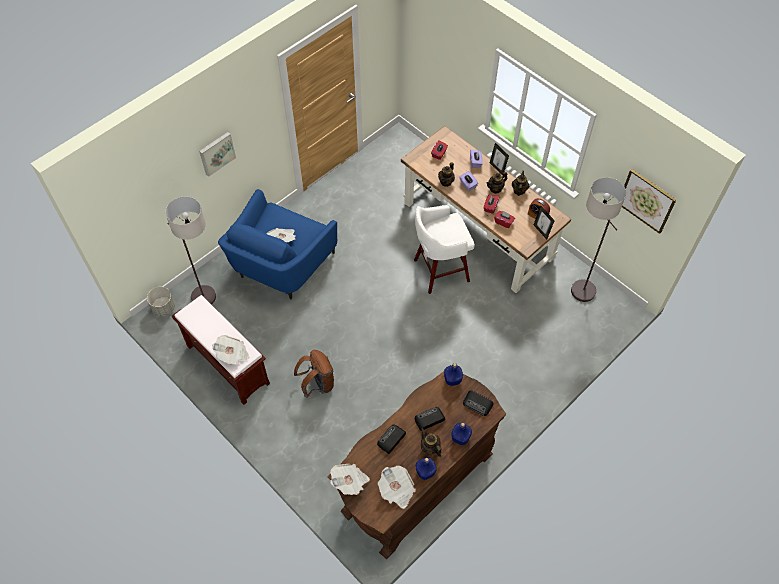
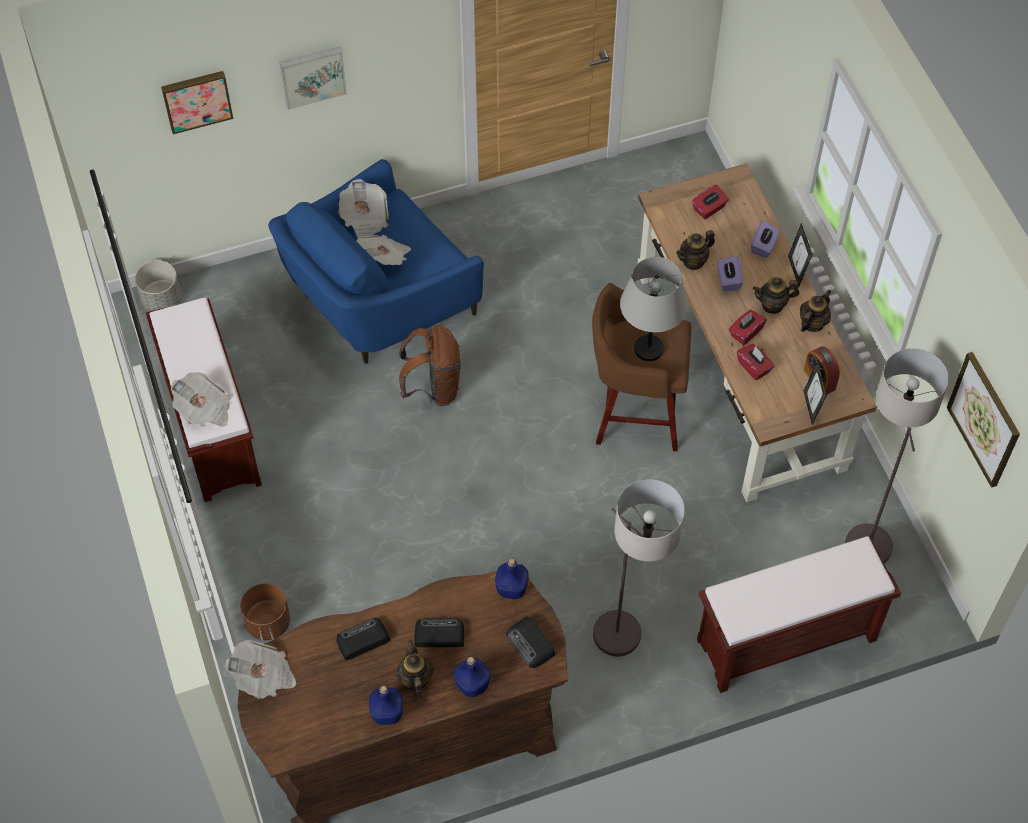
camera: 25 degrees right, 0 degrees up
grey floor lamp [166,197,216,304] -> grey floor lamp moved to [593,479,685,657]
brown backpack [294,350,334,398] -> brown backpack moved to [399,325,461,406]
newspaper [378,466,416,509] -> newspaper moved to [338,179,389,238]
white stool [414,205,475,294] -> brown stool [592,283,691,451]
none -> picture [161,71,233,134]
none -> brown planter [240,583,290,640]
none -> grey table lamp [620,257,688,361]
none -> brown bench [697,536,901,693]

